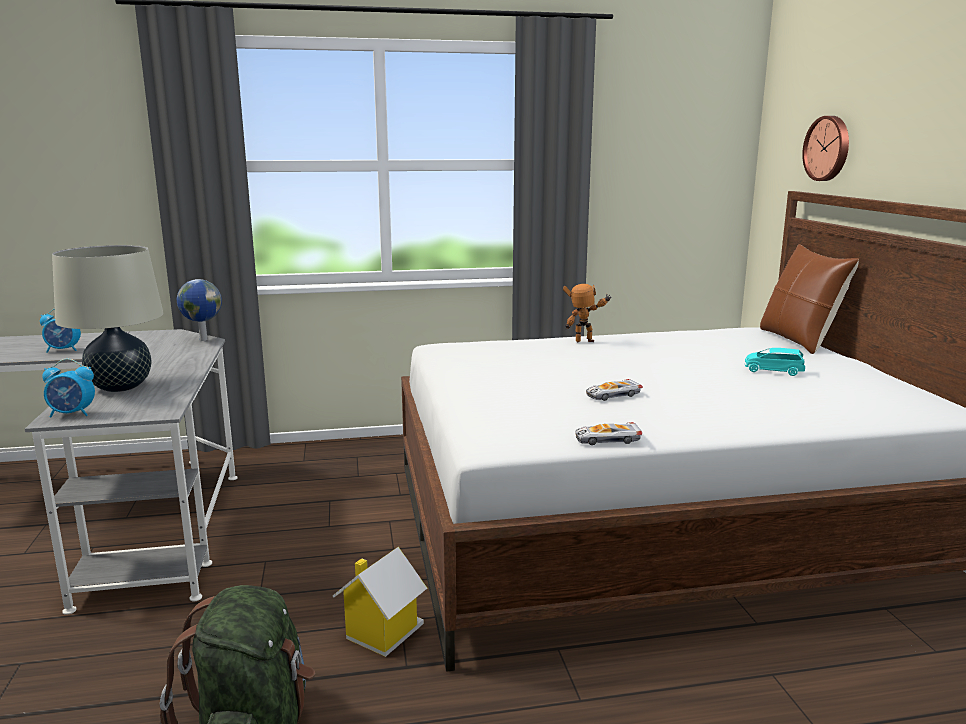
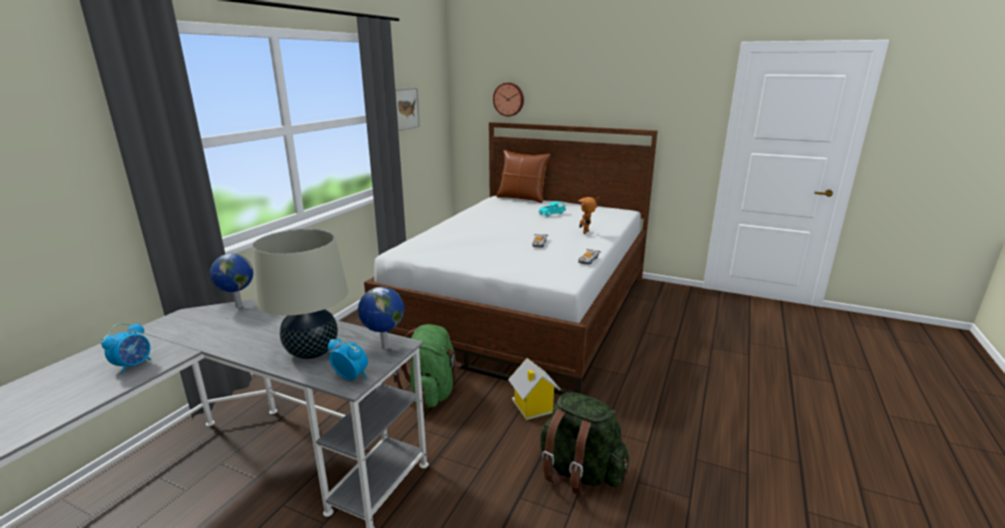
camera: 55 degrees left, 5 degrees up
alarm clock [42,359,95,417] -> alarm clock turned 90 degrees counterclockwise [328,338,368,380]
toy robot [563,284,612,342] -> toy robot moved to [579,197,600,234]
none -> globe [358,287,404,350]
none -> green backpack [394,324,461,408]
none -> picture [395,88,420,131]

